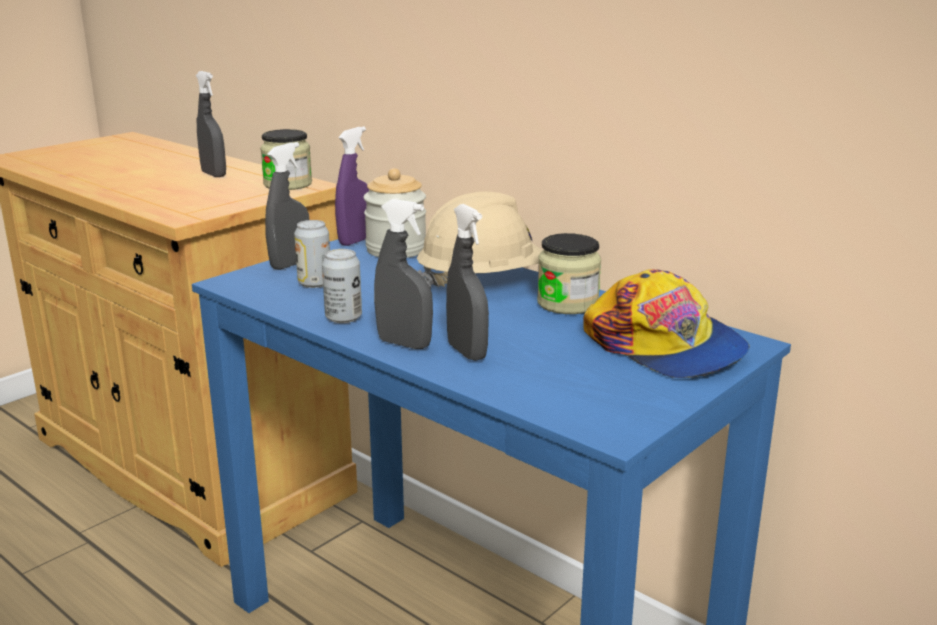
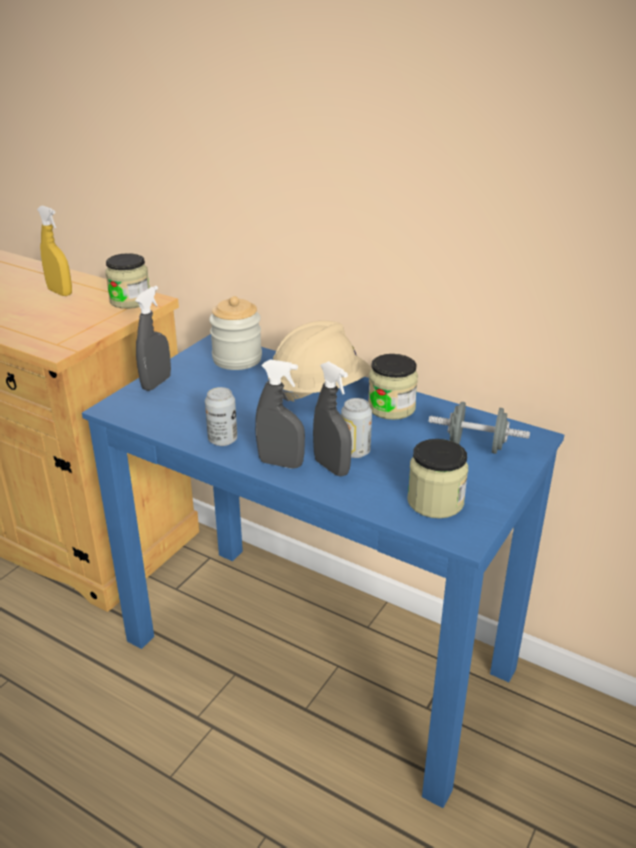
camera: 10 degrees left, 10 degrees up
grey spray bottle [196,71,226,177] -> yellow spray bottle [37,205,72,296]
can [294,220,330,288] -> can moved to [341,398,372,458]
purple spray bottle [335,126,369,246] -> none
cap [583,269,750,378] -> grey dumbbell [429,402,530,454]
none -> jar [407,439,468,518]

